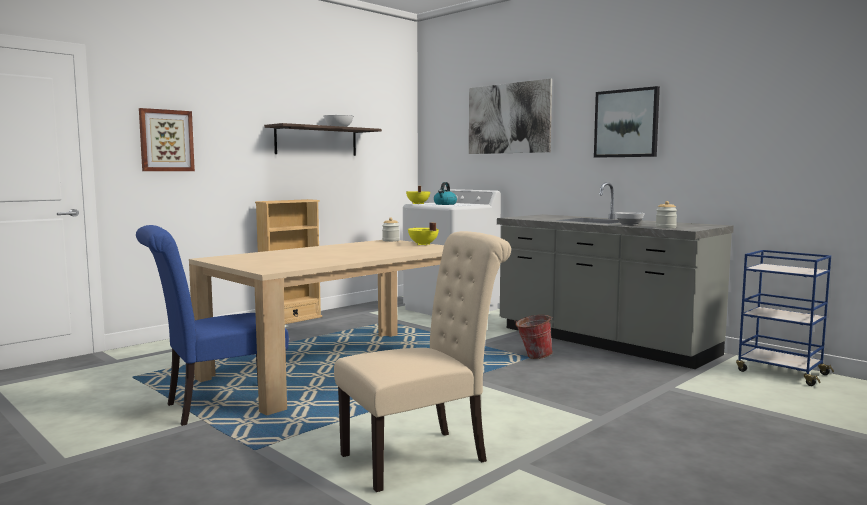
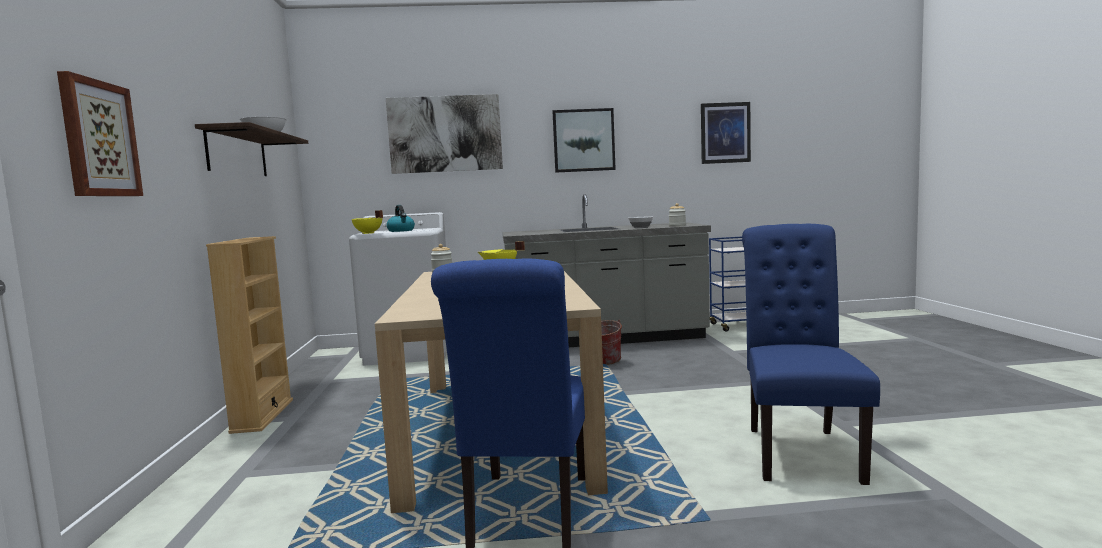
camera: 50 degrees left, 0 degrees up
beige chair [334,231,511,492] -> blue chair [742,224,880,485]
none -> picture [701,102,751,164]

